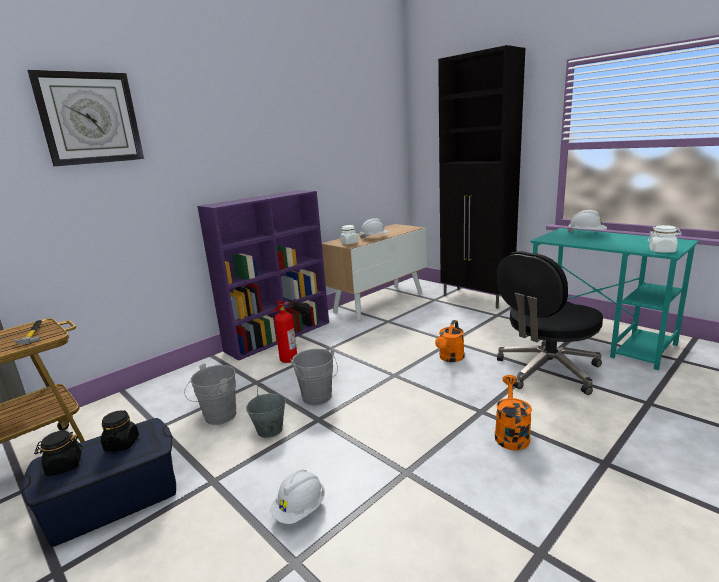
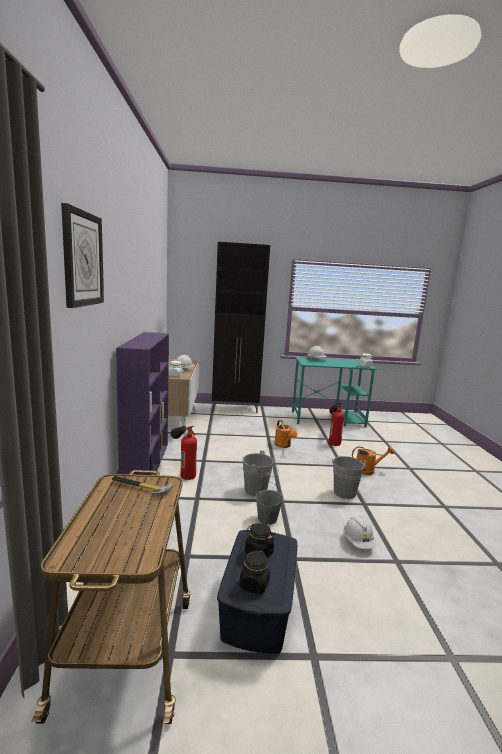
camera: 50 degrees left, 5 degrees down
grey bucket [184,364,236,425] -> grey bucket moved to [332,456,366,499]
orange watering can [495,375,532,451] -> orange watering can turned 120 degrees clockwise [352,446,394,475]
black office chair [497,251,603,395] -> fire extinguisher [329,403,344,446]

